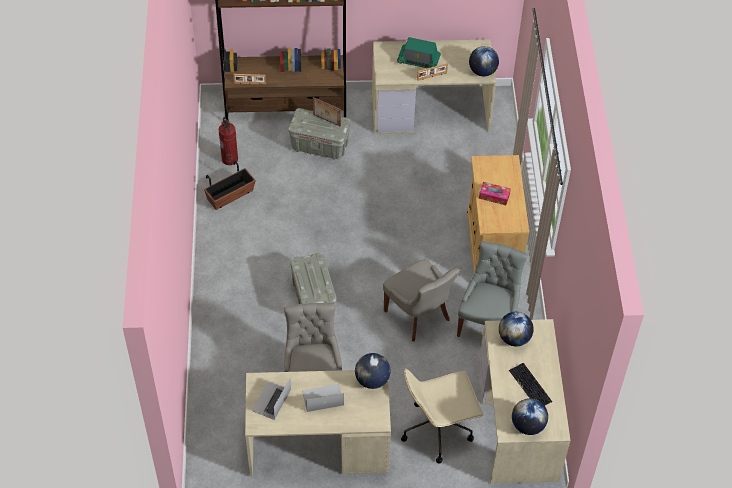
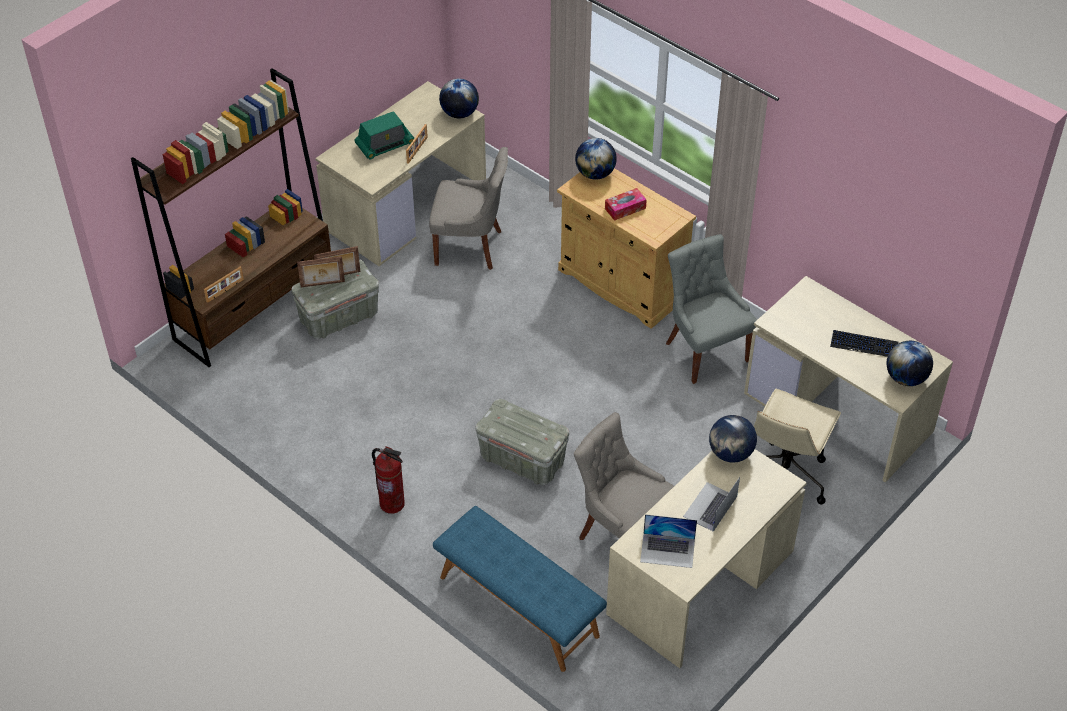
camera: 45 degrees left, 5 degrees down
planter [204,161,256,210] -> none
fire extinguisher [219,117,238,165] -> fire extinguisher moved to [372,446,405,514]
laptop [252,378,291,420] -> laptop turned 60 degrees counterclockwise [640,514,697,568]
grey chair [383,259,460,341] -> grey chair moved to [429,147,508,270]
globe [499,312,534,346] -> globe moved to [575,138,617,180]
none -> picture frame [297,256,345,287]
none -> blue bench [433,506,607,672]

